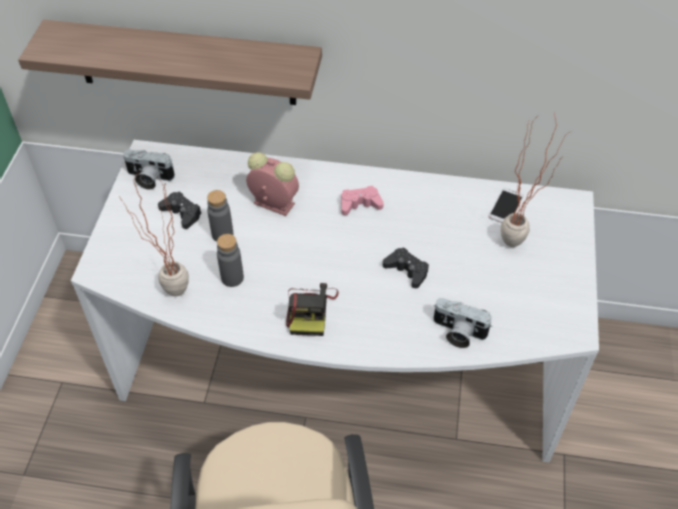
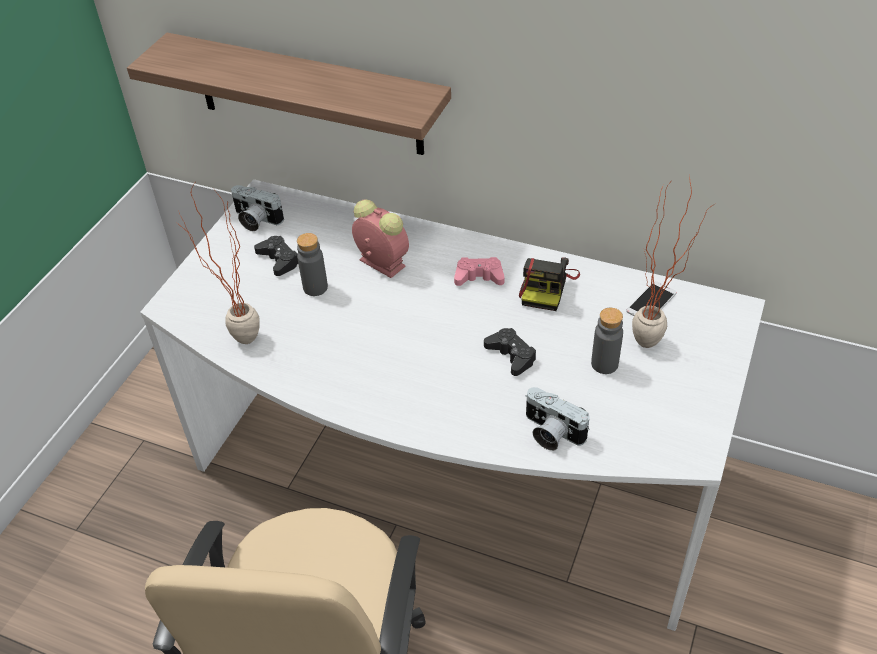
camera: 15 degrees right, 5 degrees down
grey bottle [217,234,244,287] -> grey bottle moved to [591,308,623,374]
camera [286,283,339,336] -> camera moved to [519,257,580,311]

